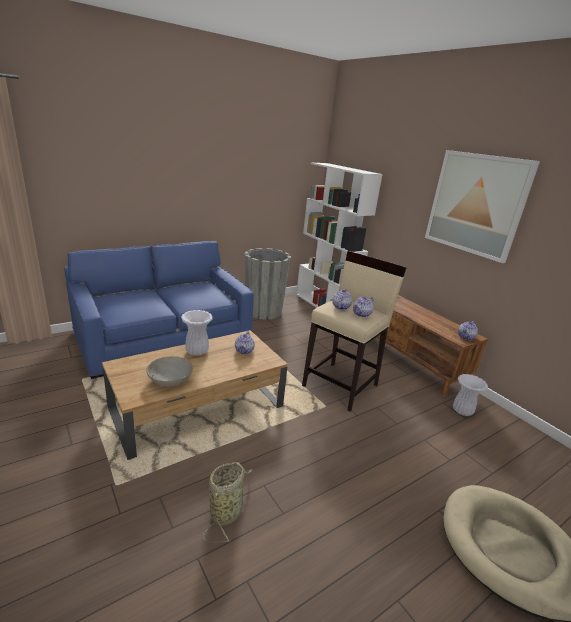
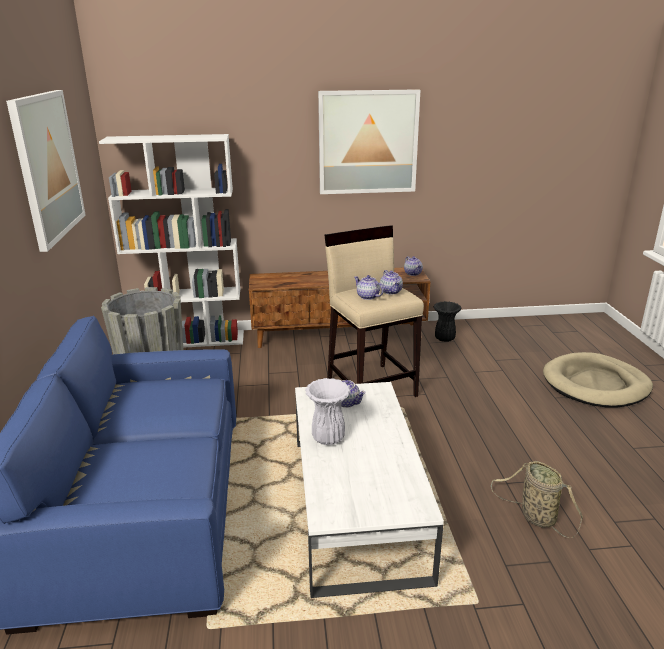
camera: 60 degrees left, 0 degrees up
brown coffee table [102,330,288,460] -> white coffee table [295,382,444,598]
grey bowl [147,356,193,387] -> none
white vase [453,374,488,416] -> black vase [434,301,461,342]
none -> picture [6,90,86,252]

